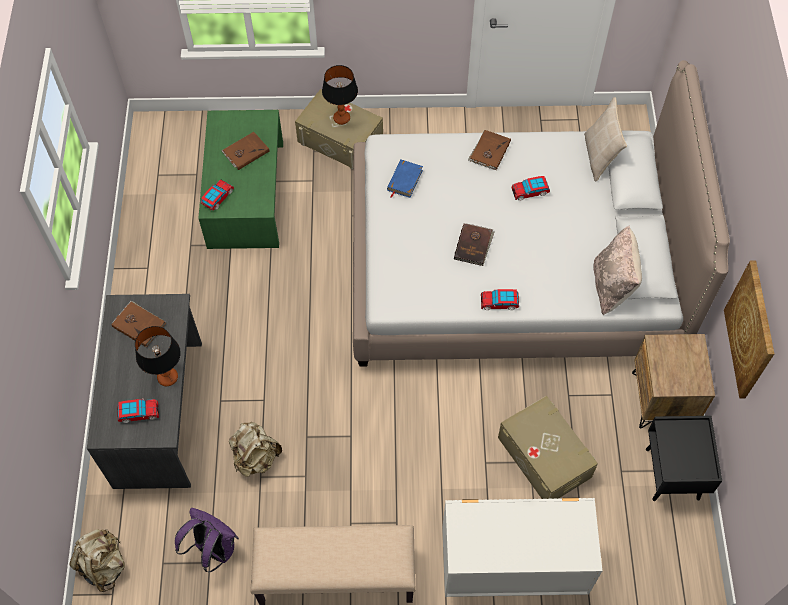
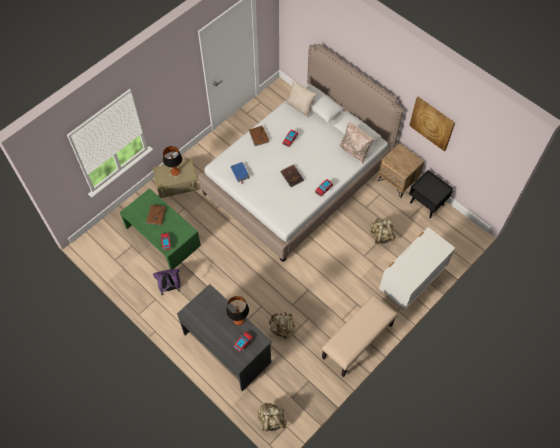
camera: 45 degrees left, 0 degrees up
brown book [111,301,166,347] -> none
purple backpack [175,508,239,572] -> purple backpack moved to [153,268,181,296]
beige storage box [498,396,598,499] -> beige backpack [370,218,395,244]

